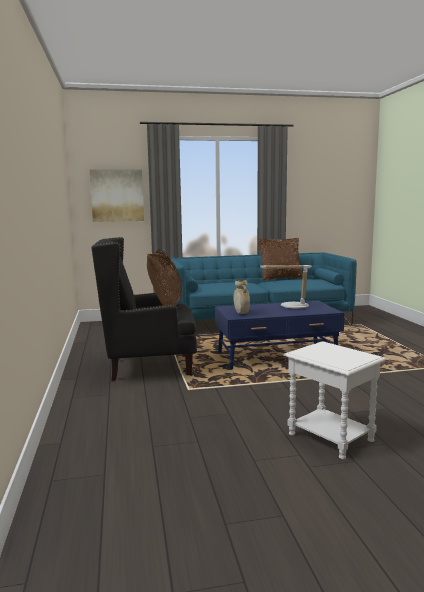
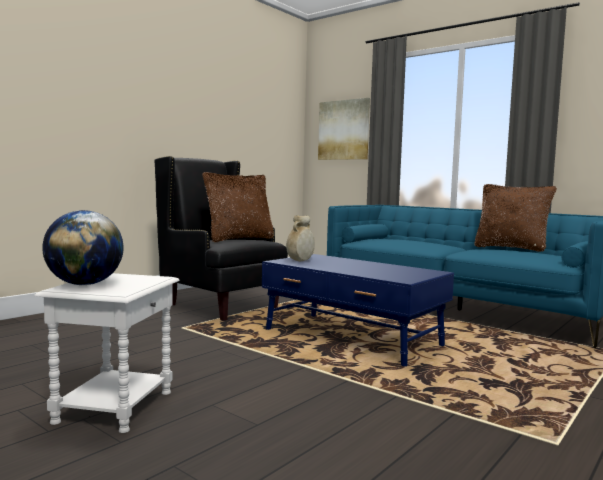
camera: 50 degrees right, 5 degrees down
table lamp [260,265,312,308] -> none
none -> globe [42,210,124,285]

